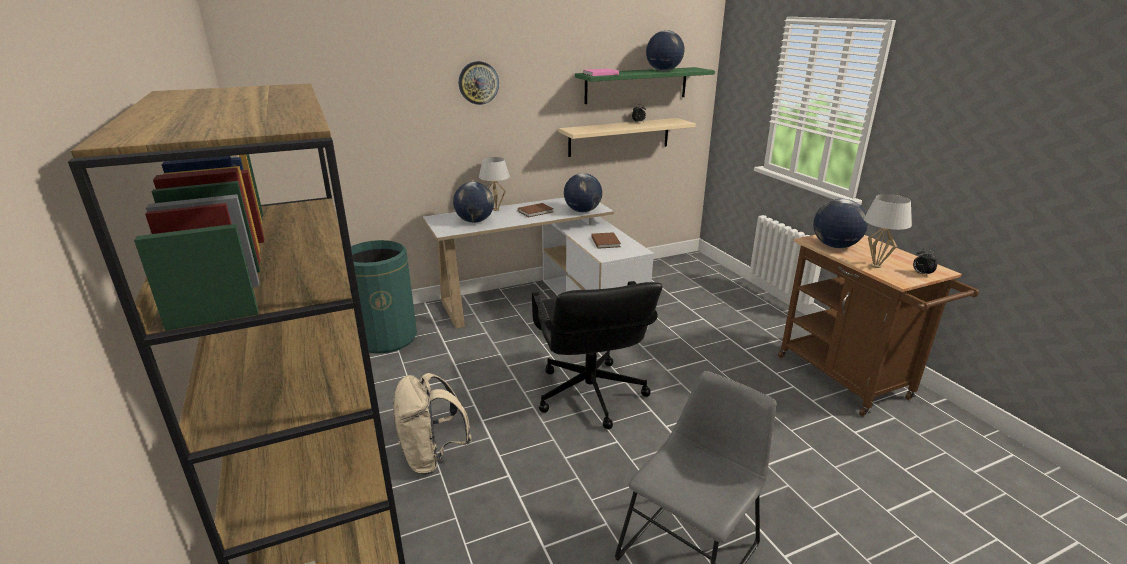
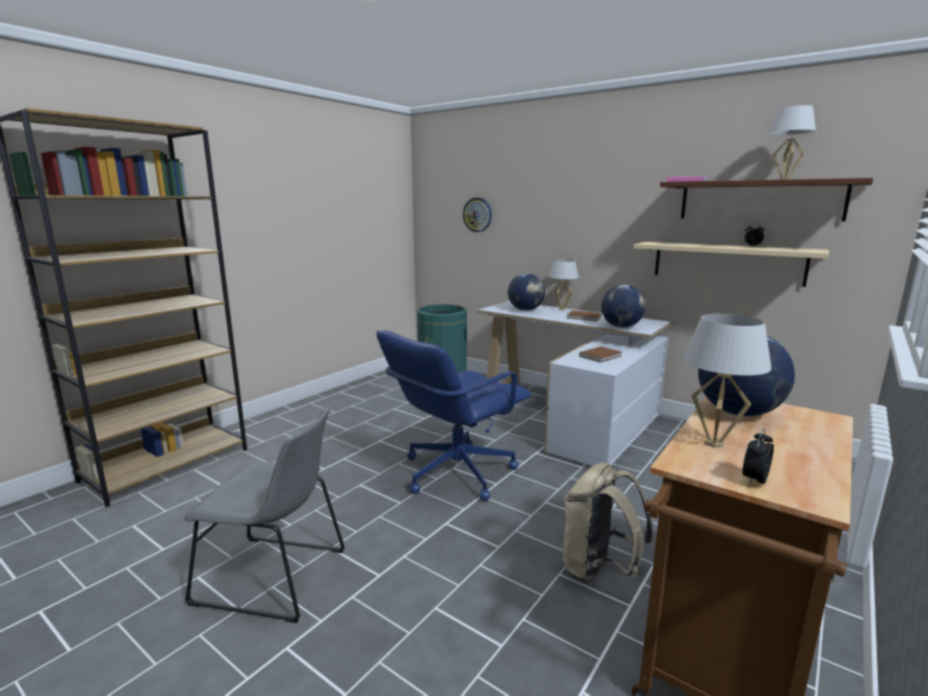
camera: 60 degrees right, 10 degrees down
beige backpack [393,373,472,474] -> beige backpack moved to [562,462,653,582]
wall clock [459,61,499,105] -> wall clock moved to [463,198,492,232]
black office chair [532,281,662,429] -> blue office chair [376,330,531,501]
green shelf [575,67,715,104] -> brown shelf [660,178,873,221]
globe [646,30,684,71] -> white table lamp [769,105,816,180]

